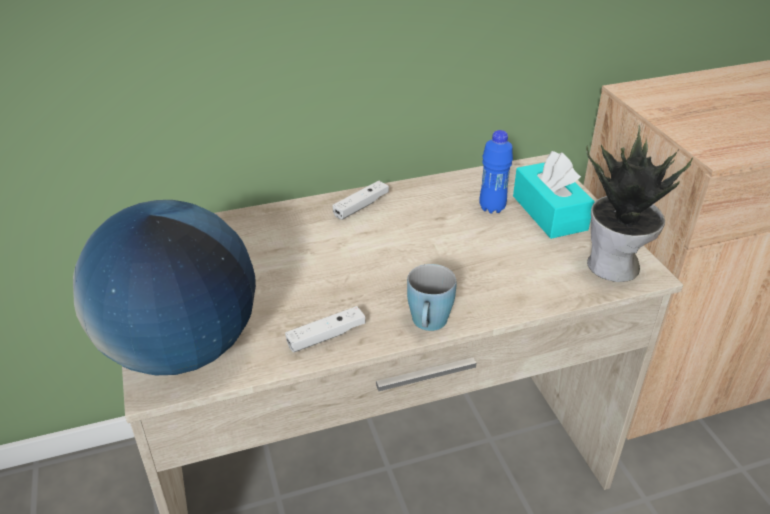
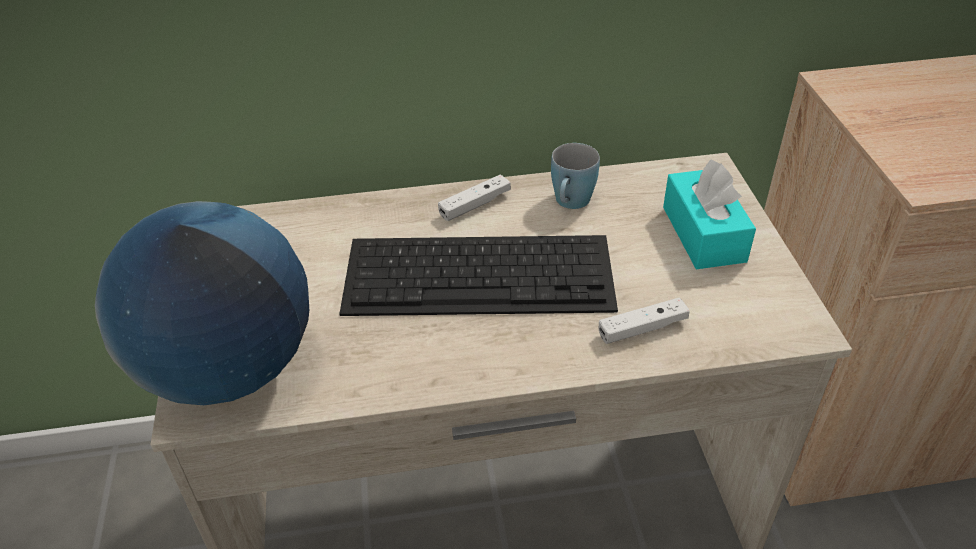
camera: 10 degrees right, 5 degrees up
white game controller [285,306,366,353] -> white game controller moved to [599,297,690,344]
blue mug [407,264,457,331] -> blue mug moved to [551,143,600,209]
blue bottle [479,130,513,214] -> none
potted plant [586,125,693,282] -> none
none -> keyboard [339,235,618,316]

